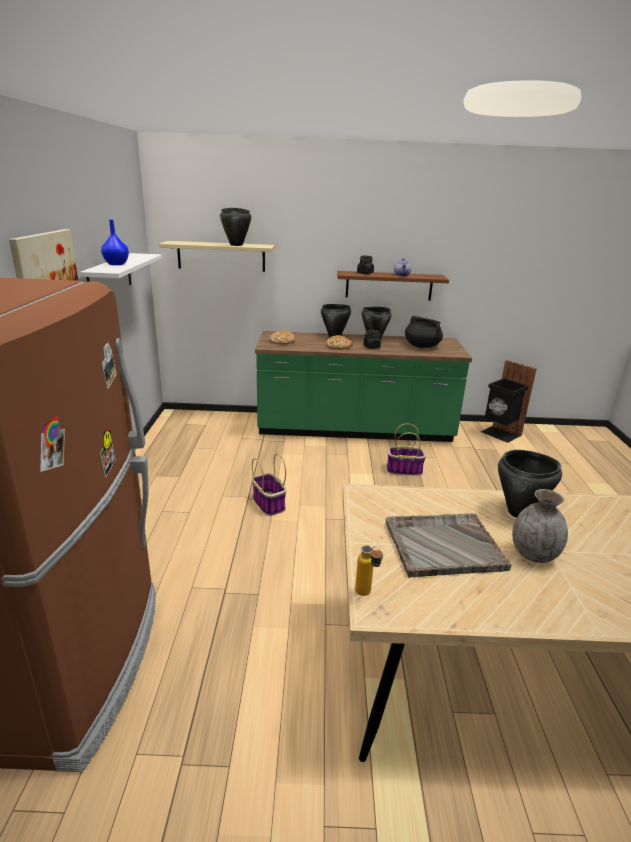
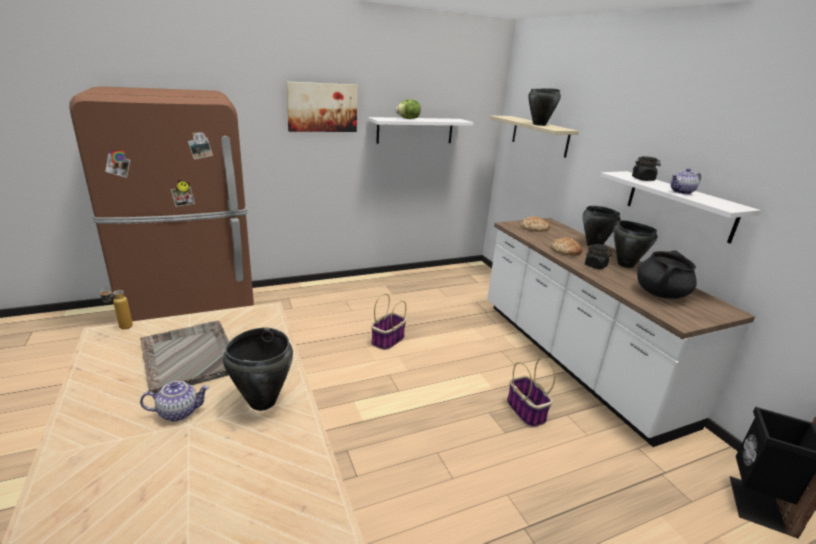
camera: 65 degrees right, 0 degrees up
blue vase [101,220,129,265] -> lettuce [395,100,421,119]
green counter [255,331,472,442] -> white counter [487,218,755,447]
brown shelf [337,271,449,301] -> white shelf [600,171,761,243]
grey vase [512,489,568,563] -> teapot [140,381,210,421]

